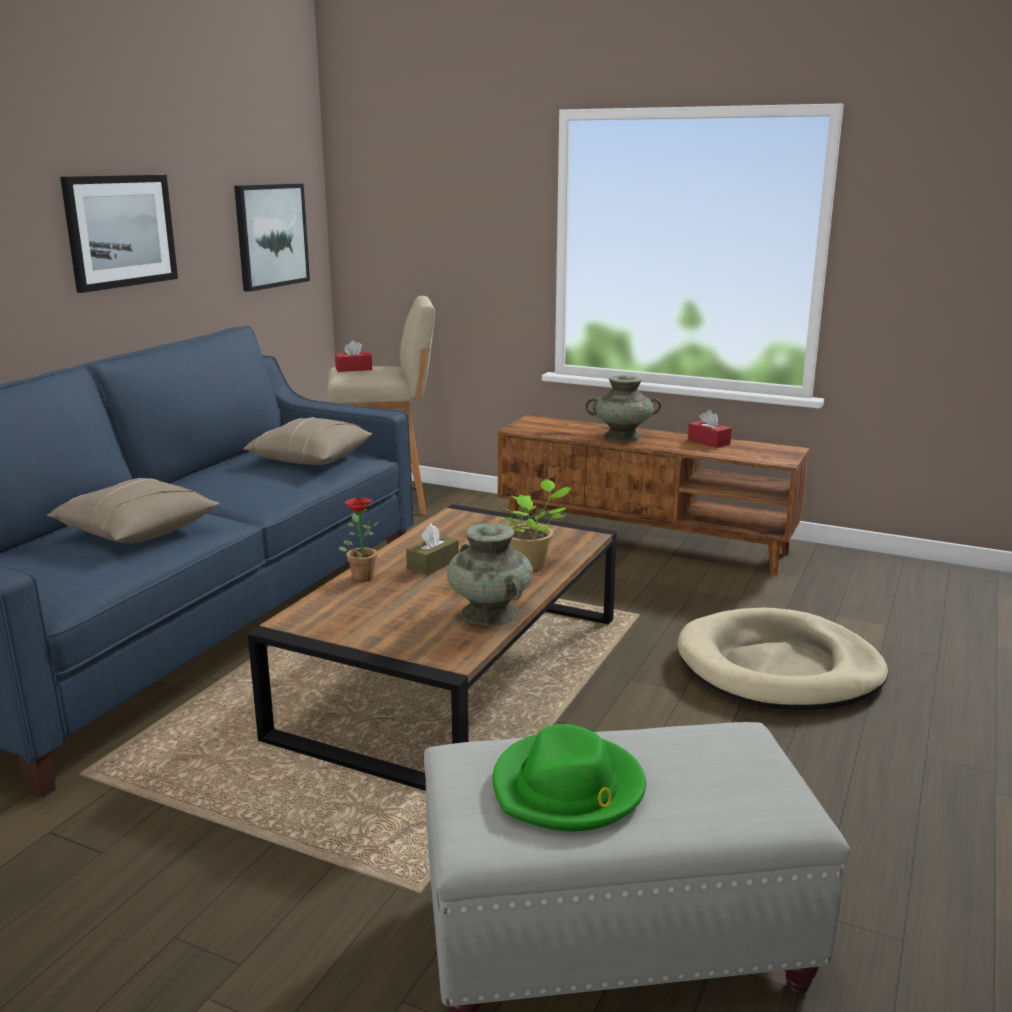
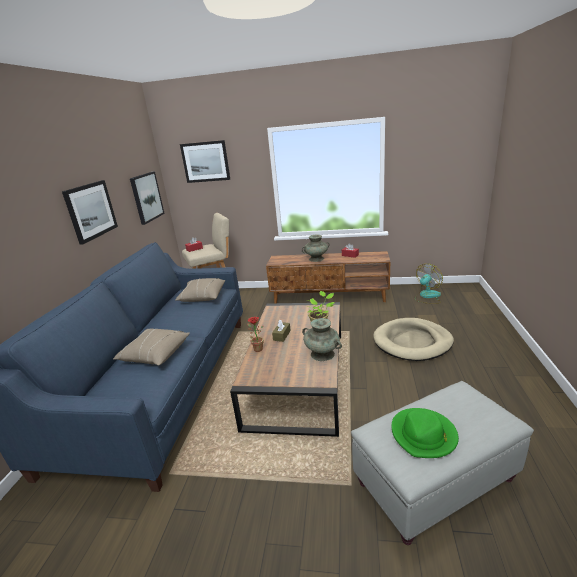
camera: 15 degrees left, 5 degrees up
none -> picture [180,140,230,183]
none -> fan [415,264,443,304]

